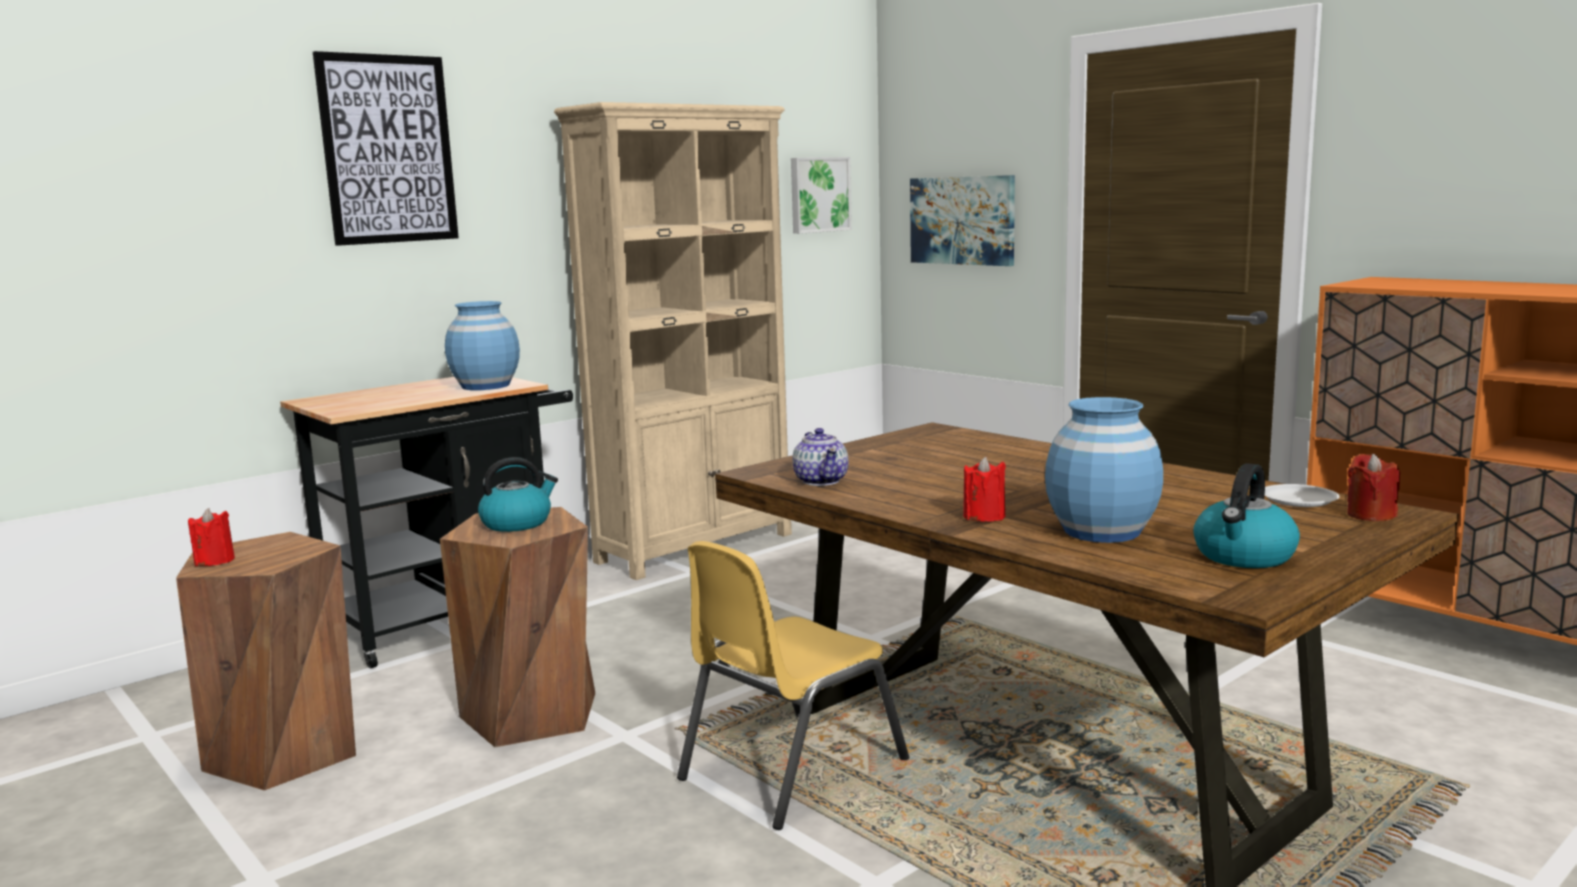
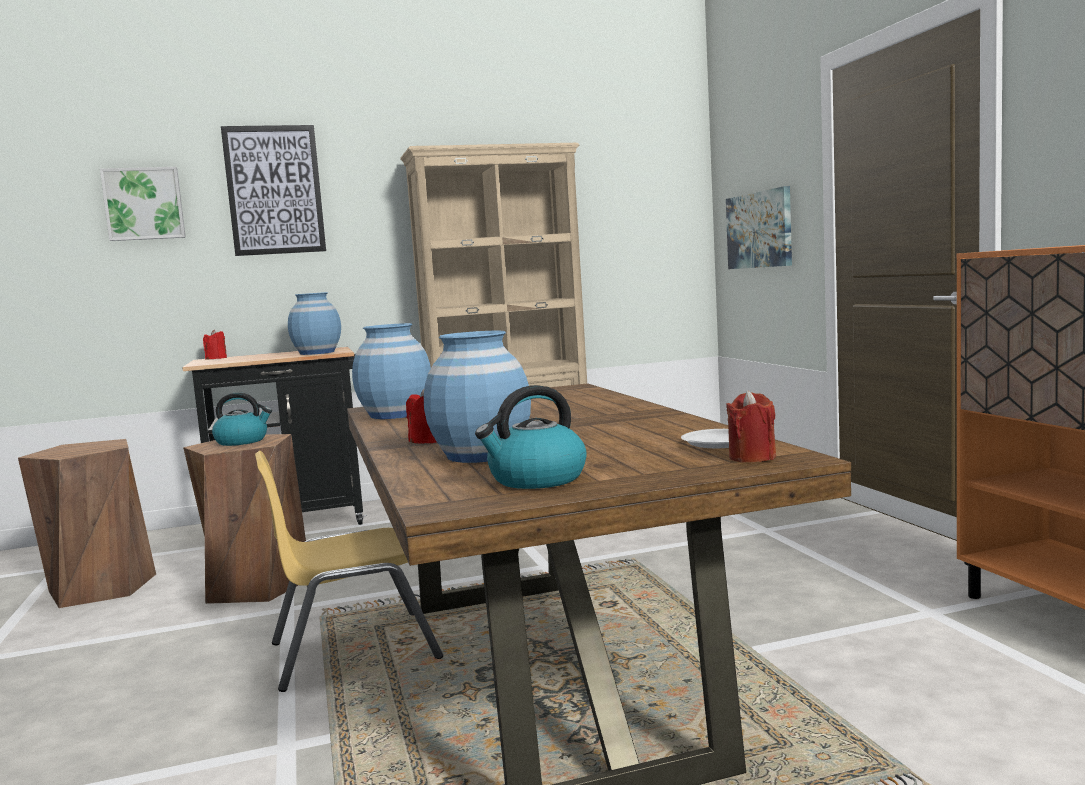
camera: 25 degrees right, 5 degrees down
red candle [188,508,235,566] -> red candle moved to [203,330,227,360]
picture [791,157,852,234] -> picture moved to [100,167,186,241]
teapot [792,428,848,486] -> blue vase [352,323,431,419]

